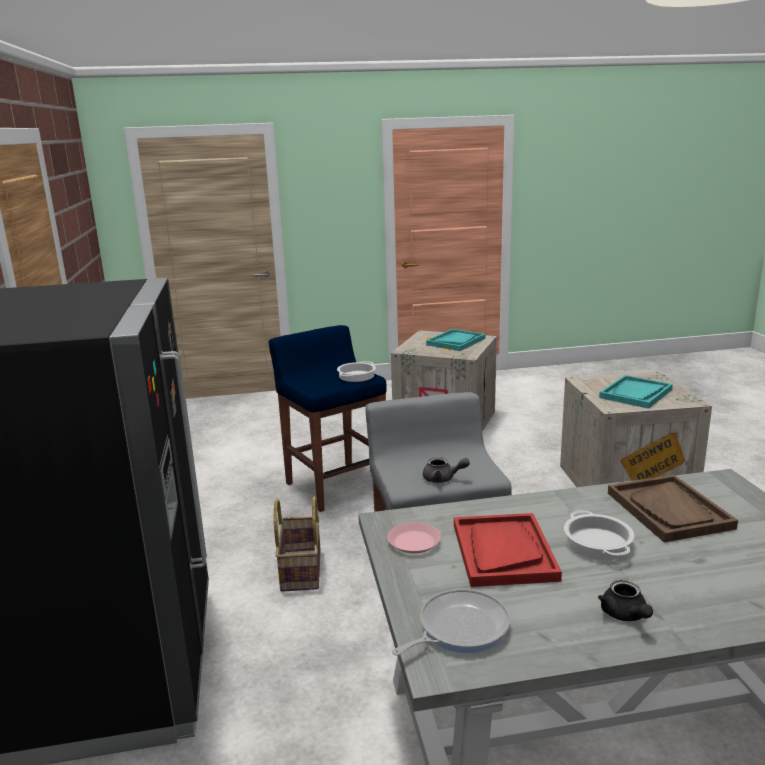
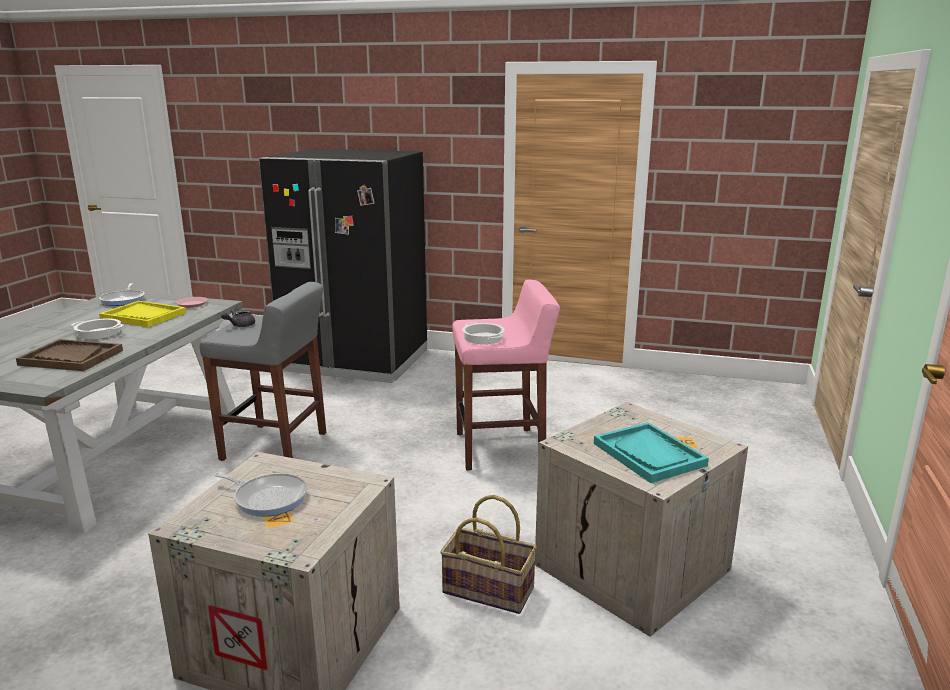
camera: 115 degrees right, 0 degrees up
blue stool [268,325,387,512] -> pink stool [452,280,560,471]
basket [274,497,321,592] -> basket moved to [440,495,537,614]
red tray [454,513,562,587] -> yellow tray [99,301,186,327]
black teapot [598,580,653,621] -> none
turquoise tray [599,375,673,409] -> frying pan [214,473,308,517]

